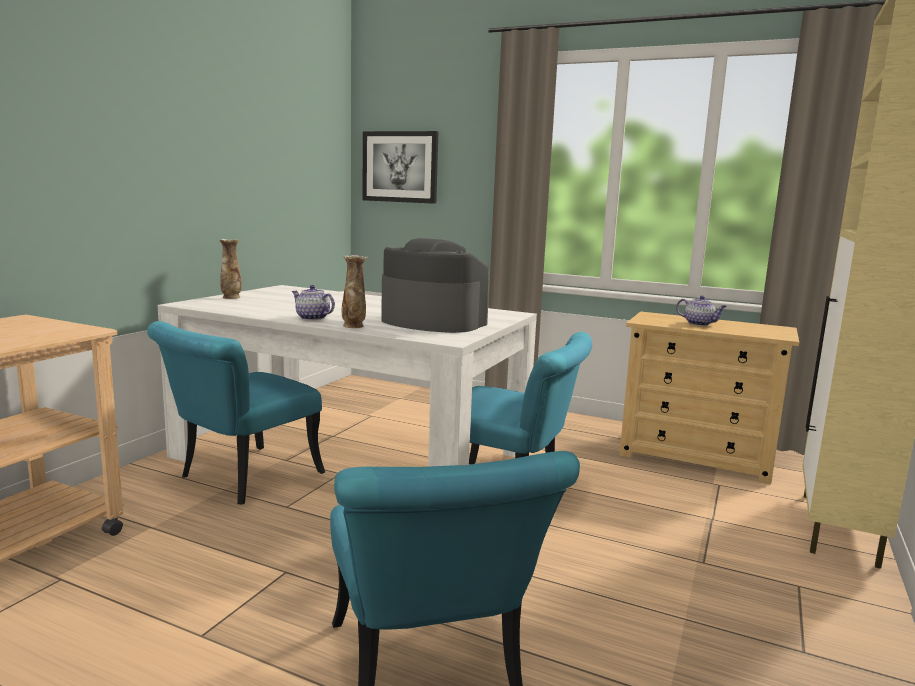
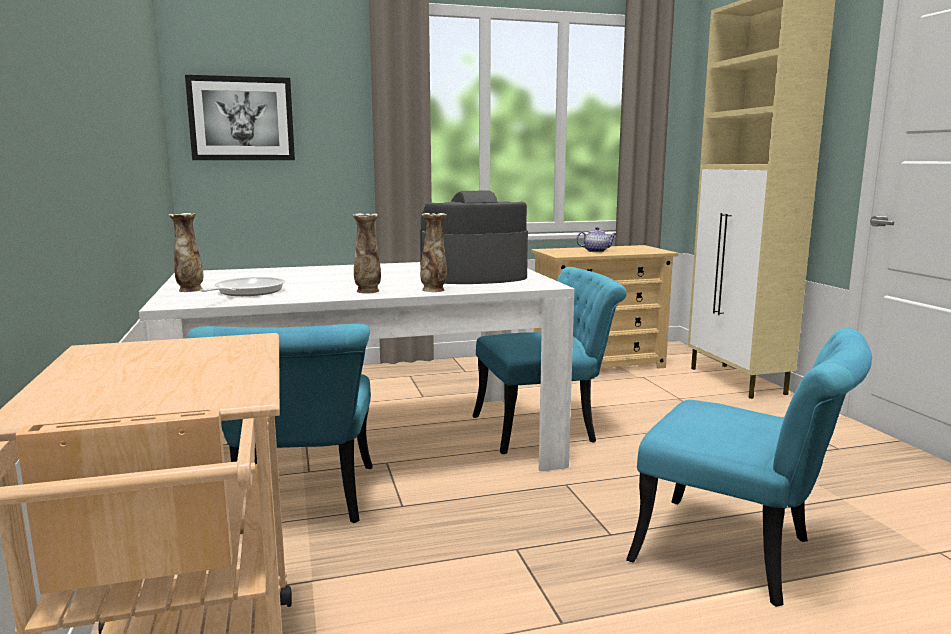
camera: 40 degrees left, 0 degrees up
teapot [292,285,335,320] -> vase [353,213,381,293]
none -> frying pan [200,277,285,296]

